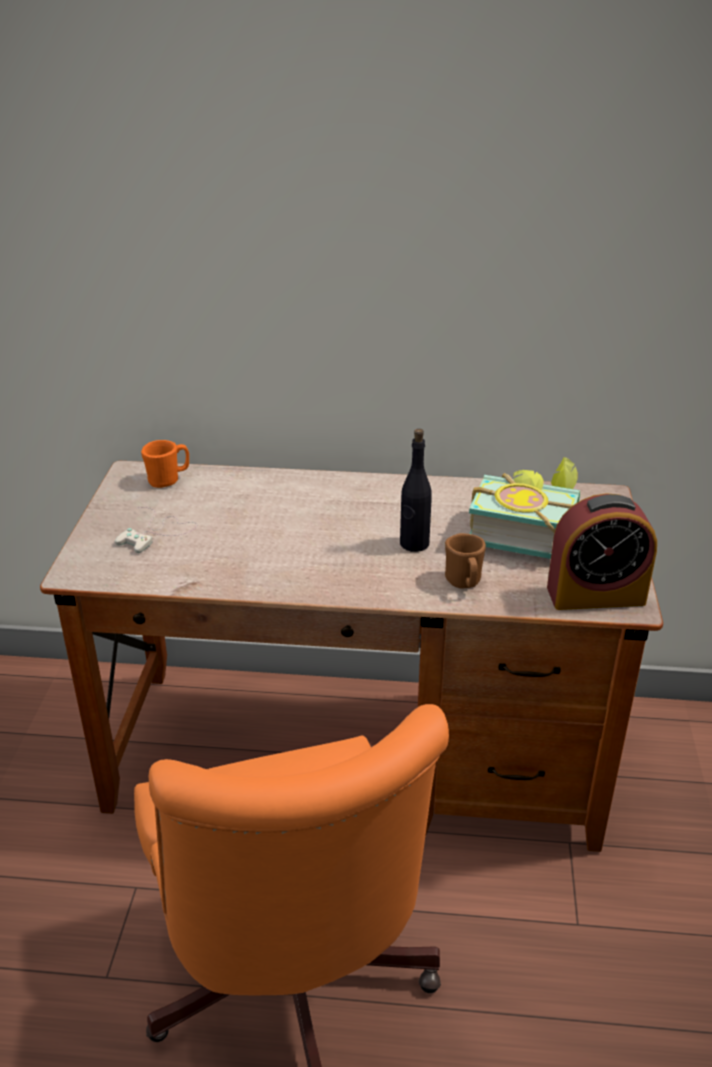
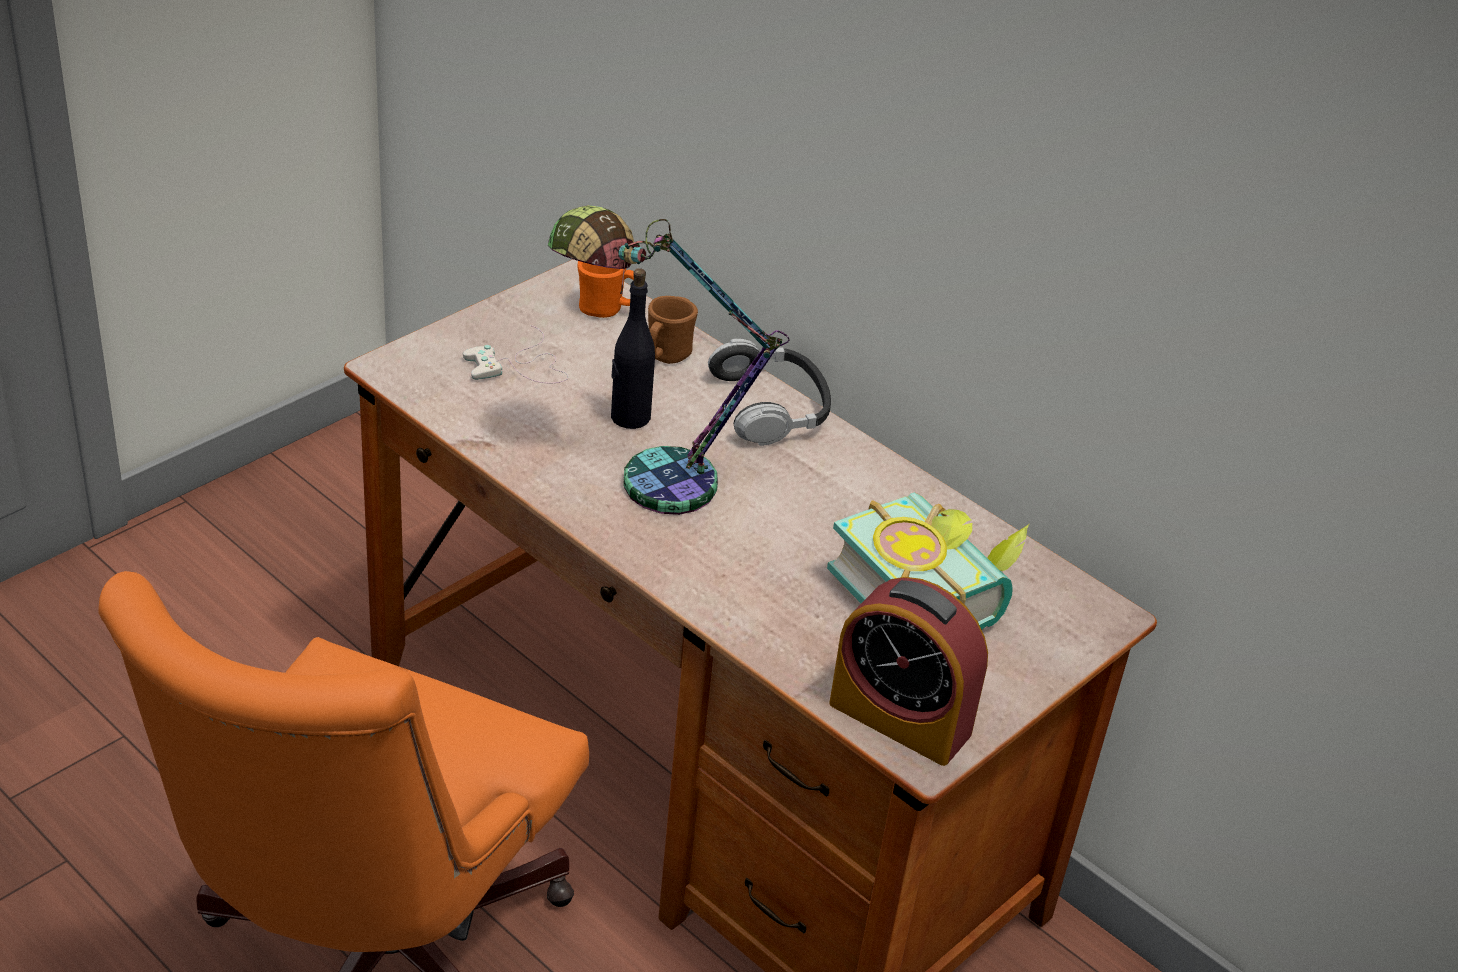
camera: 35 degrees right, 5 degrees up
black bottle [400,429,432,552] -> black bottle moved to [611,268,655,429]
brown mug [445,533,486,588] -> brown mug moved to [648,296,698,364]
none -> table lamp [548,205,790,515]
none -> headphones [708,339,831,446]

